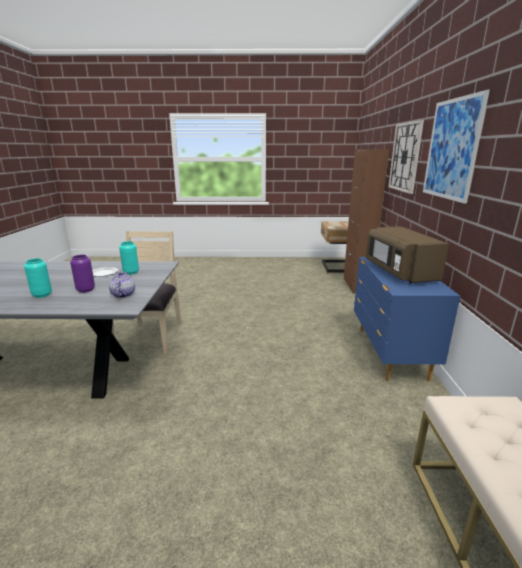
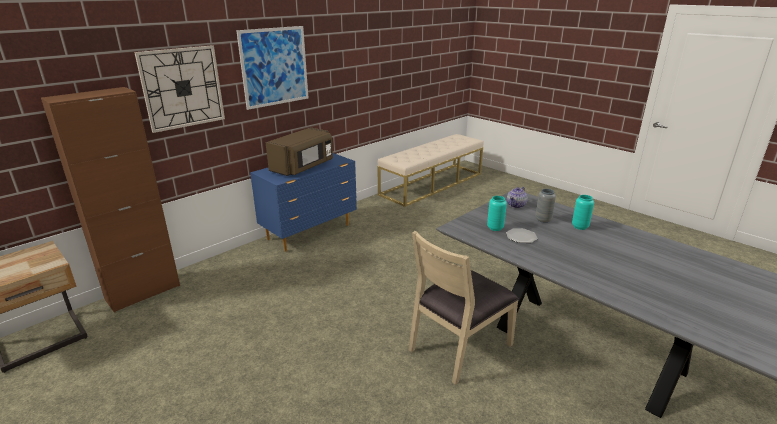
camera: 135 degrees left, 5 degrees up
purple vase [70,255,95,293] -> grey vase [536,189,556,223]

